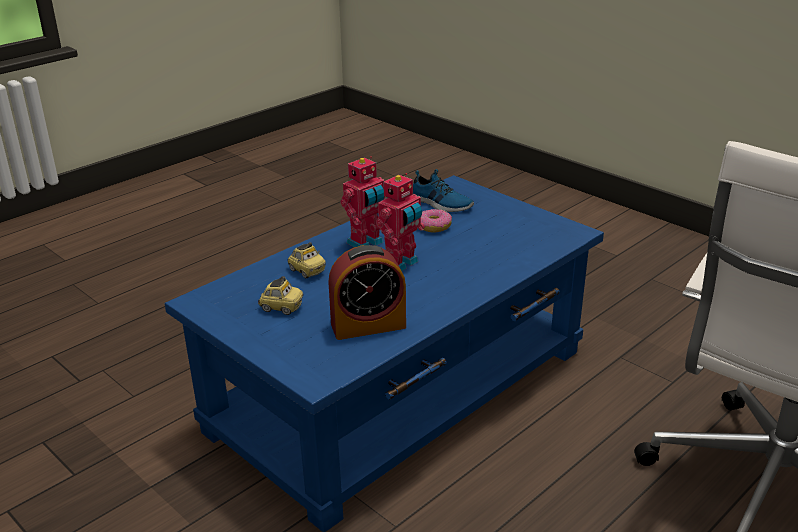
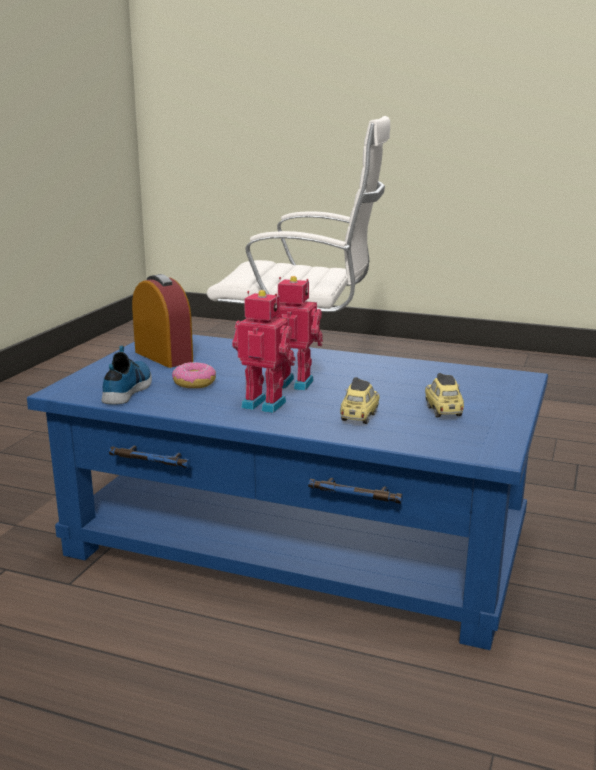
camera: 115 degrees left, 10 degrees down
alarm clock [328,245,406,340] -> alarm clock moved to [132,274,193,368]

